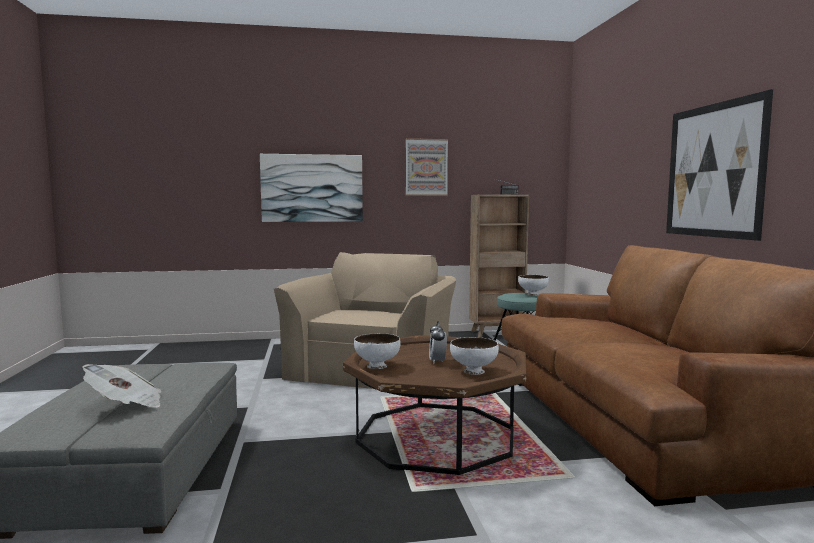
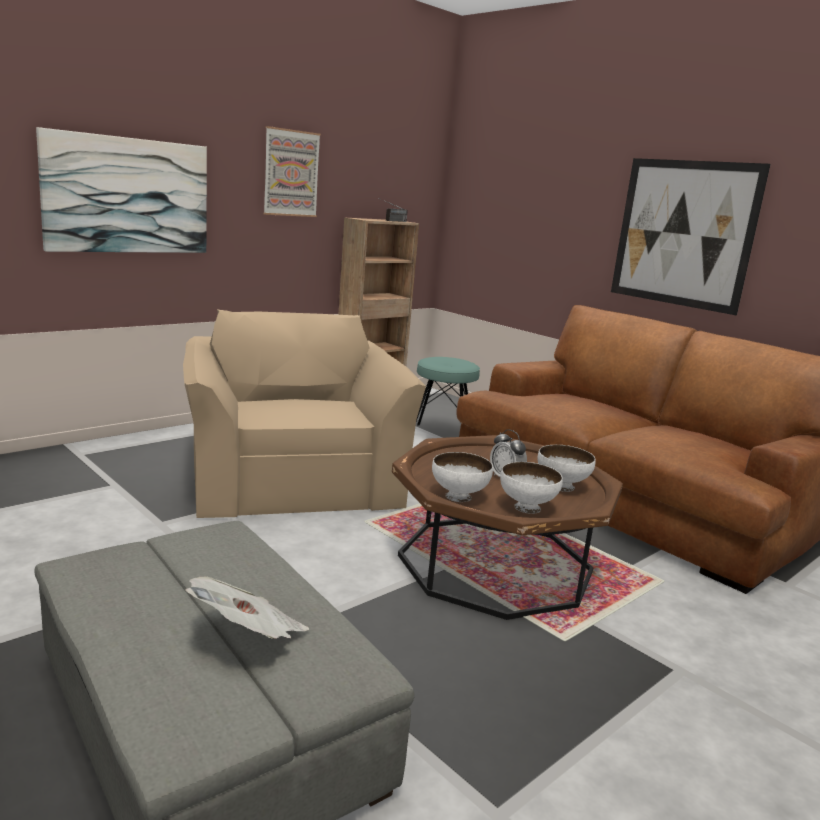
camera: 35 degrees left, 10 degrees up
white bowl [518,275,549,296] -> white bowl moved to [500,462,563,514]

